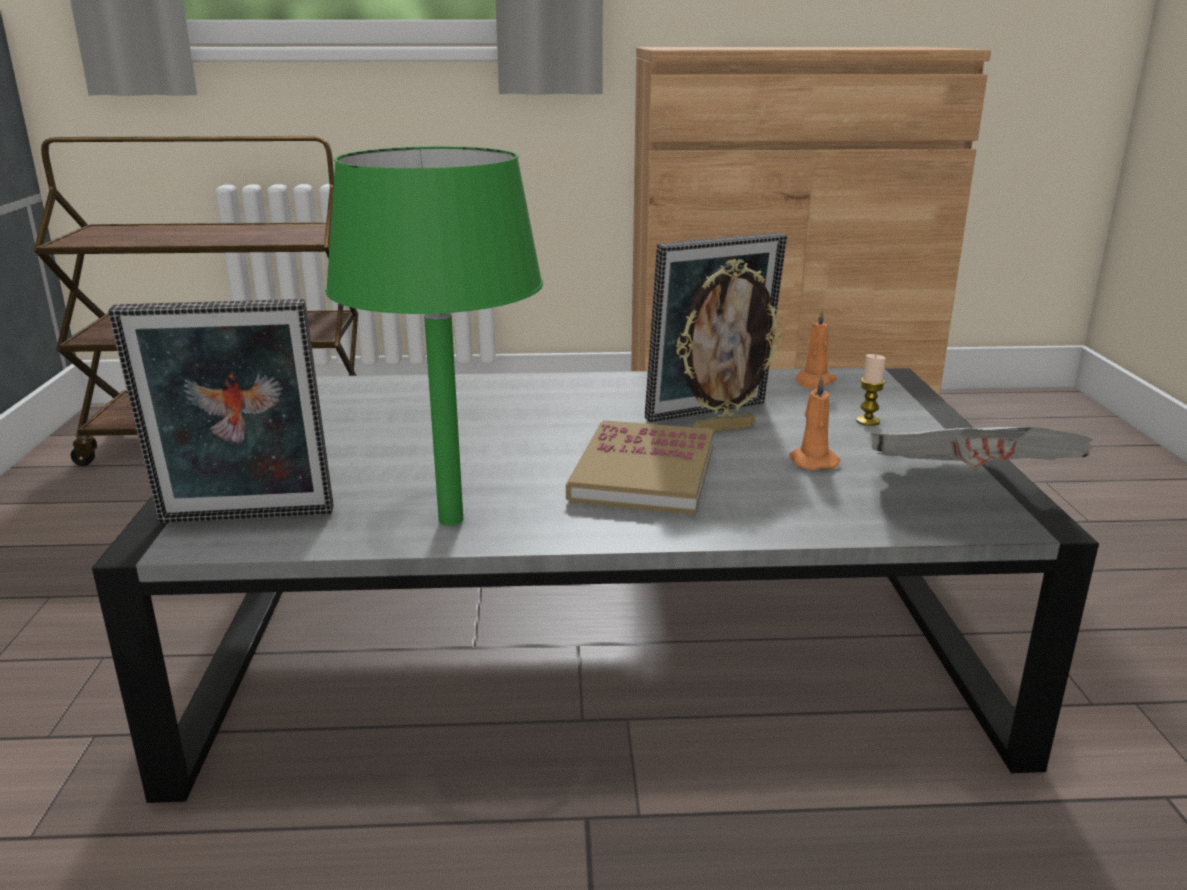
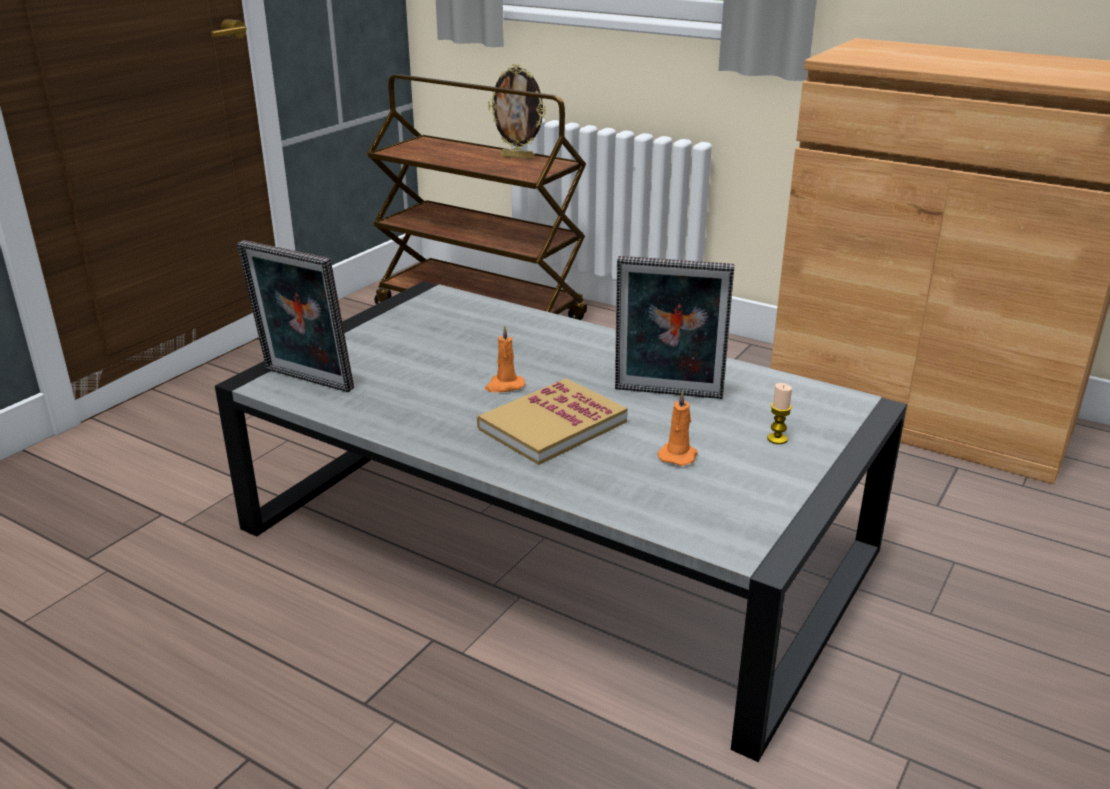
camera: 35 degrees right, 5 degrees up
green table lamp [325,146,543,526] -> none
picture frame [675,259,783,432] -> picture frame moved to [488,64,546,159]
orange candle [795,309,837,389] -> orange candle moved to [485,325,525,392]
newspaper [871,427,1093,468] -> none

